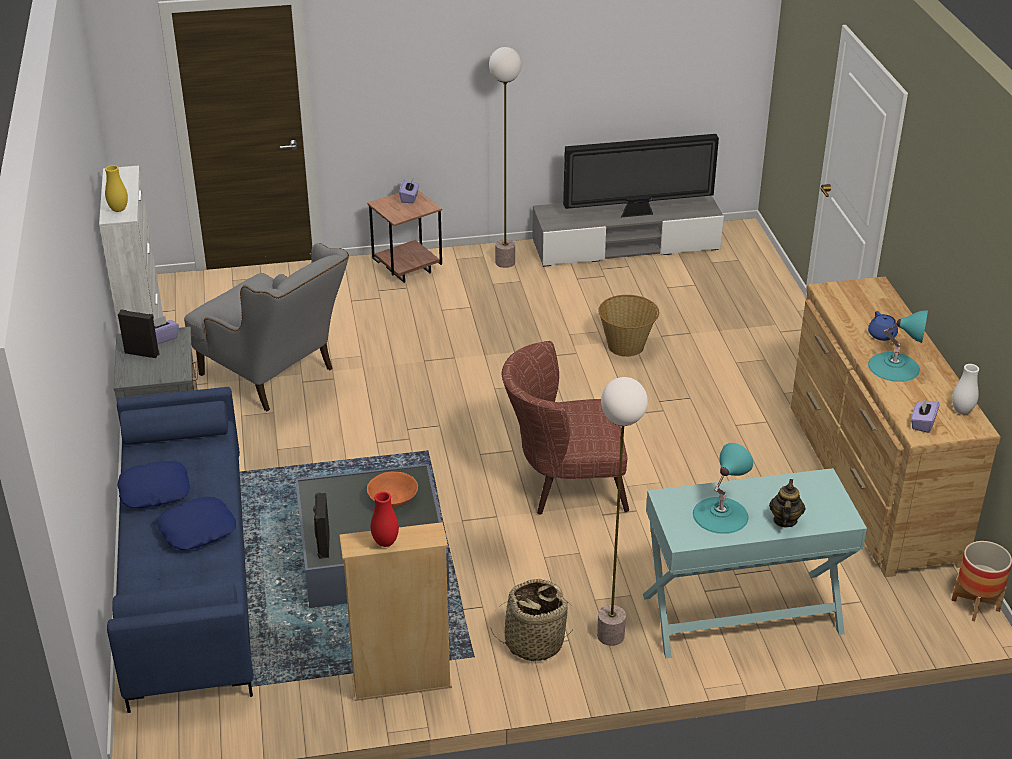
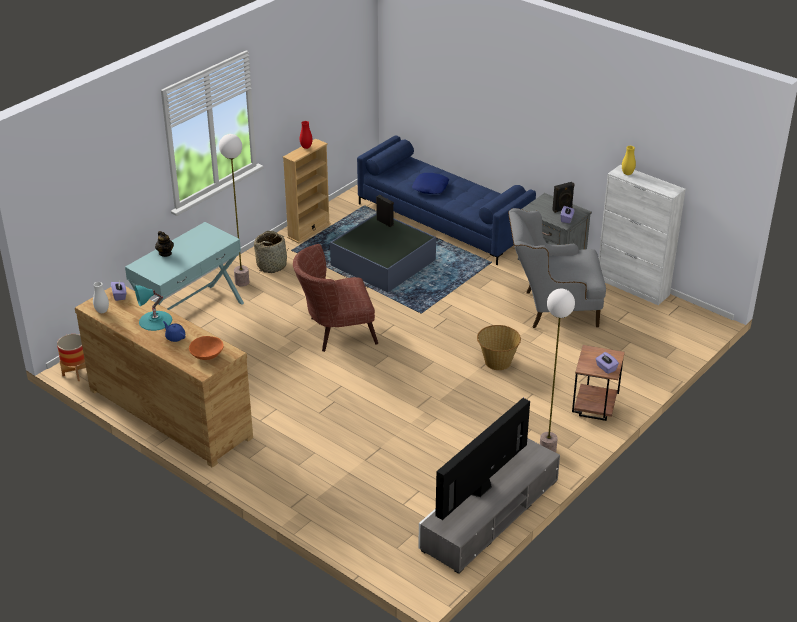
camera: 140 degrees right, 0 degrees up
blue pillow [117,461,190,508] -> none
orange bowl [367,472,418,507] -> orange bowl moved to [189,336,224,360]
brown armchair [502,341,629,515] -> brown armchair turned 150 degrees counterclockwise [293,244,378,352]
basket [598,295,659,357] -> basket moved to [477,325,521,370]
turquoise table lamp [693,443,753,534] -> none

